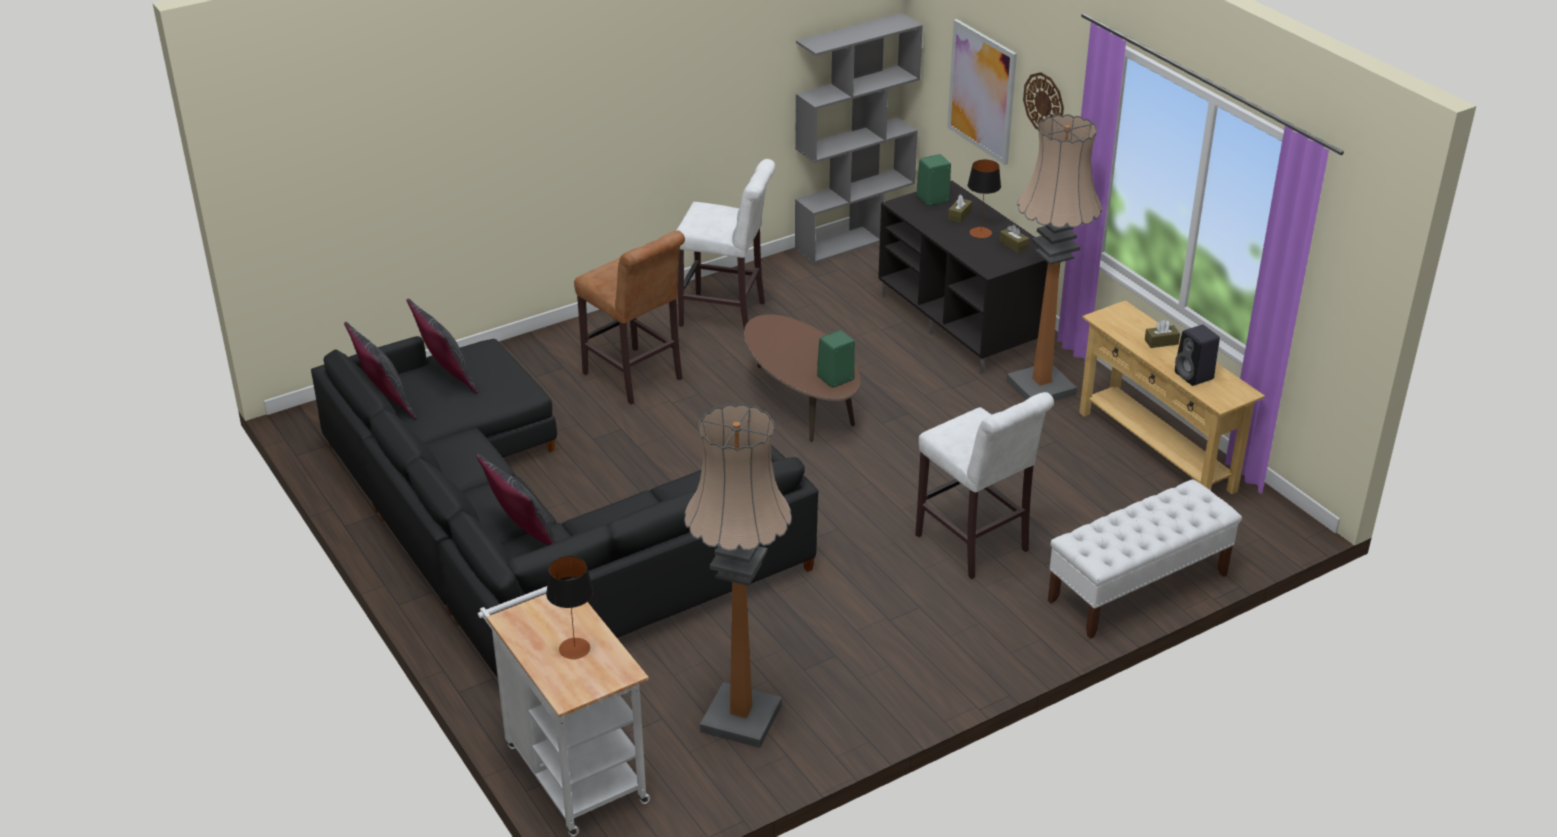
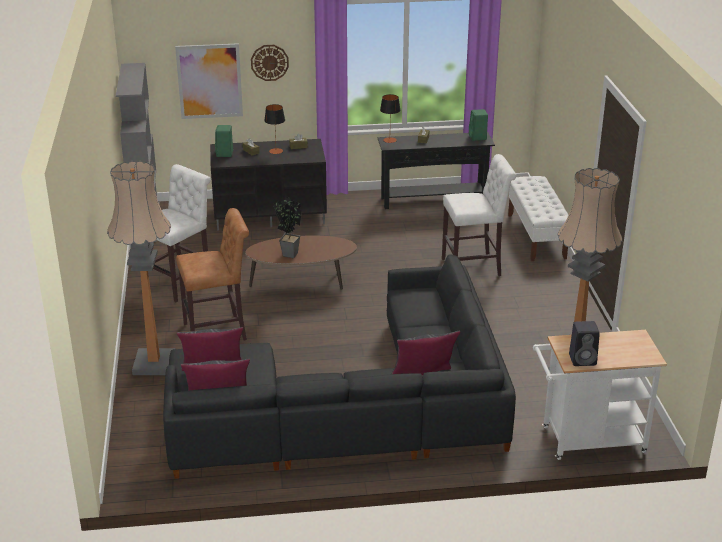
camera: 65 degrees left, 5 degrees down
table lamp [546,556,594,659] -> table lamp moved to [380,94,400,143]
green speaker [817,330,855,388] -> green speaker moved to [469,109,488,141]
floor lamp [1006,114,1102,401] -> floor lamp moved to [107,161,176,375]
beige console table [1079,300,1265,494] -> black console table [378,132,495,209]
black speaker [1175,325,1220,386] -> black speaker moved to [569,321,600,366]
none -> potted plant [274,196,302,258]

